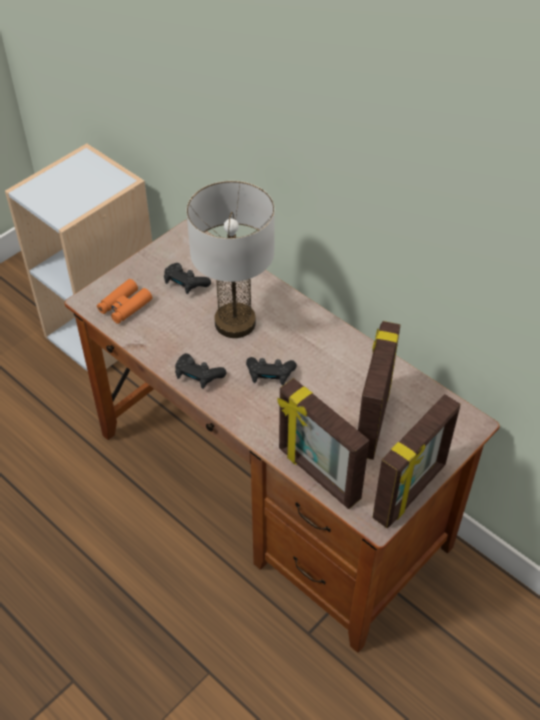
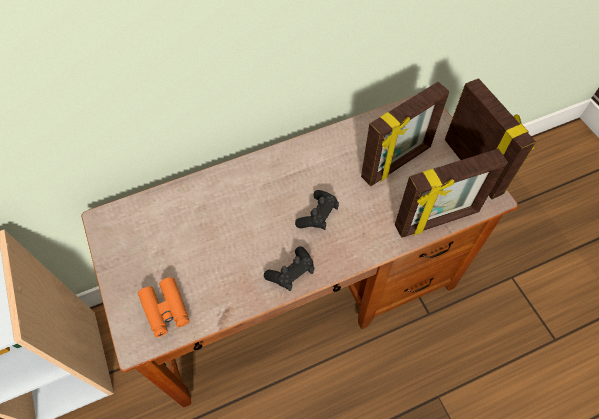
camera: 65 degrees left, 10 degrees up
black game controller [164,263,211,294] -> none
table lamp [186,181,275,338] -> none
picture frame [358,321,400,460] -> picture frame turned 75 degrees counterclockwise [361,82,450,186]

